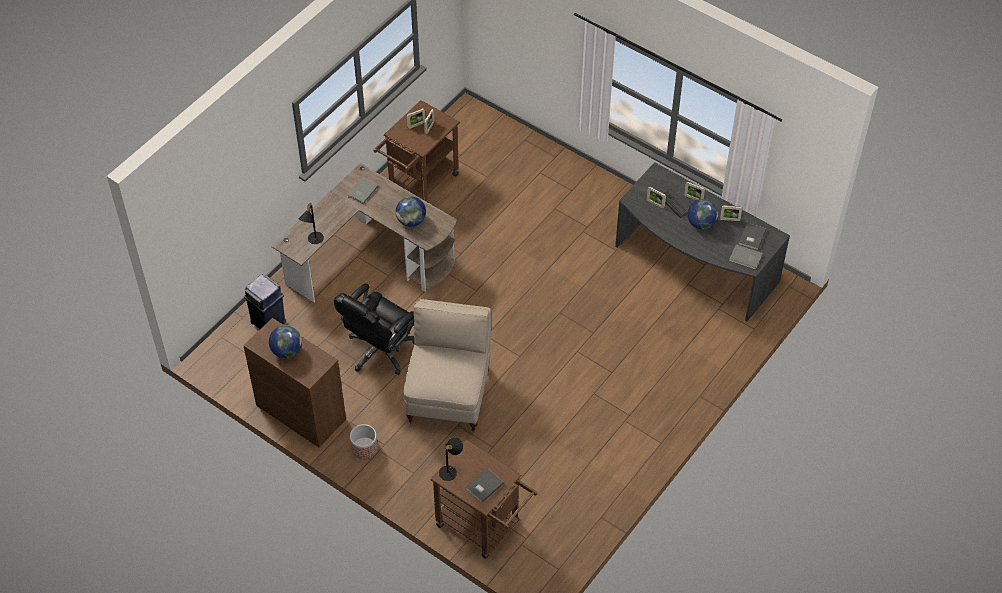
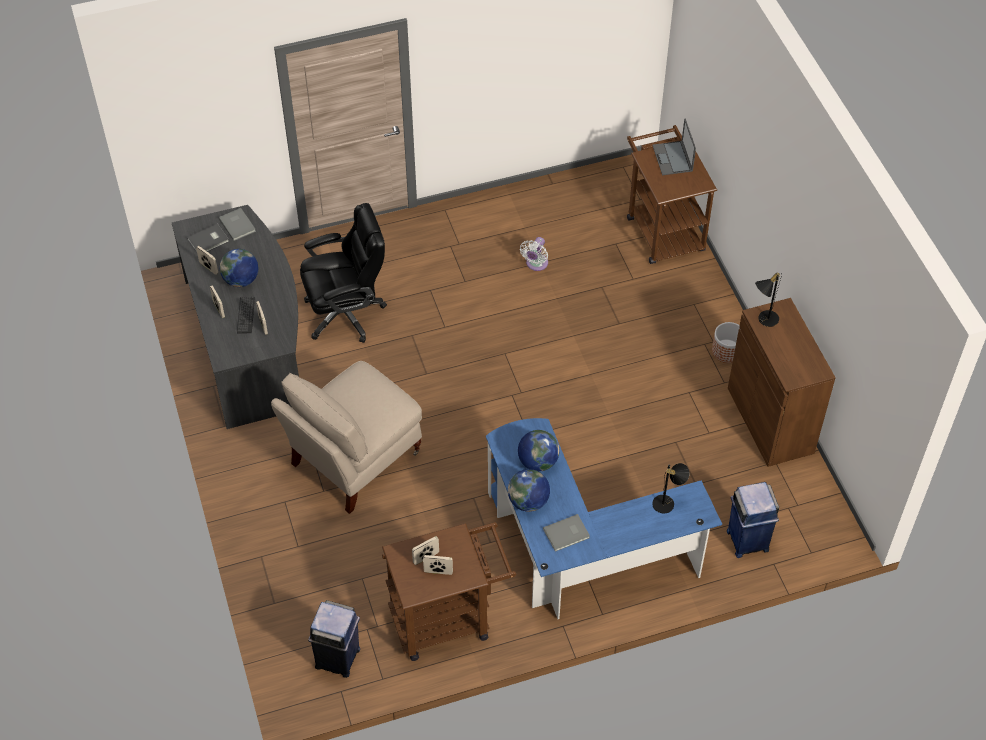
camera: 145 degrees left, 0 degrees up
globe [269,325,302,358] -> globe moved to [508,469,550,512]
brown desk [271,163,457,302] -> blue desk [486,418,722,619]
black office chair [334,284,414,375] -> black office chair moved to [300,203,387,343]
beige chair [403,299,491,432] -> beige chair moved to [271,361,422,514]
black table lamp [439,437,463,481] -> black table lamp moved to [755,272,782,327]
grey book [466,468,504,503] -> laptop [652,118,696,175]
none -> blue trash can [308,600,360,678]
none -> white fan [520,237,548,271]

